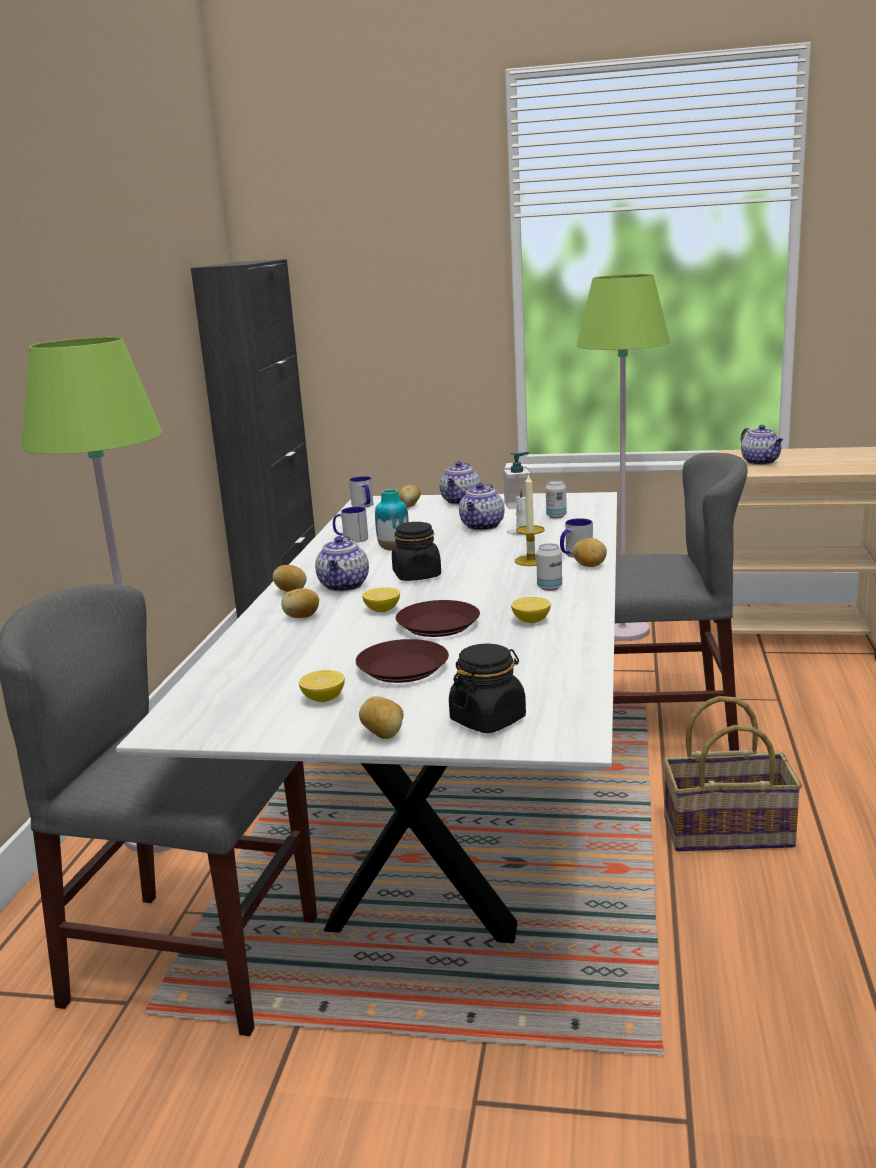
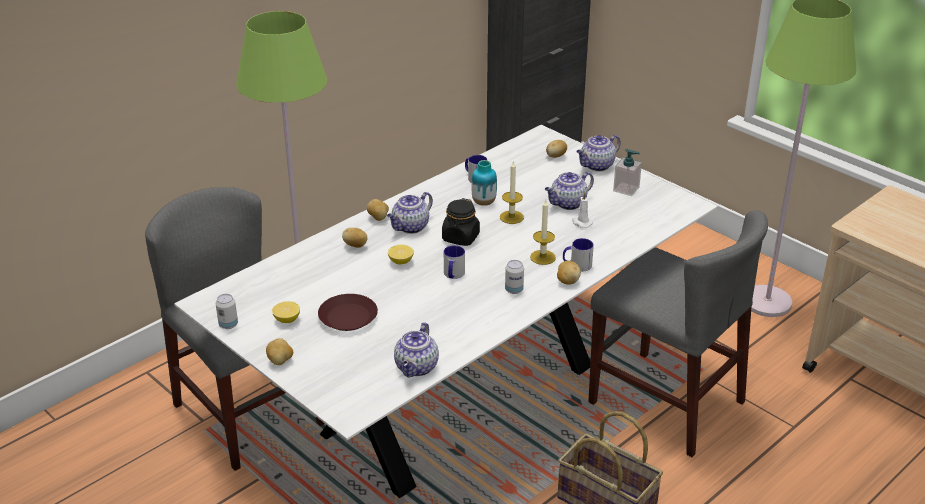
camera: 35 degrees right, 15 degrees up
mug [349,476,373,508] -> mug moved to [444,245,465,279]
brown plate [396,600,480,637] -> none
black jar [449,643,526,733] -> none
lemon [511,597,551,623] -> none
can [546,480,567,519] -> can moved to [216,294,238,329]
teapot [741,425,783,465] -> teapot moved to [394,322,439,377]
none -> candle [500,160,524,224]

